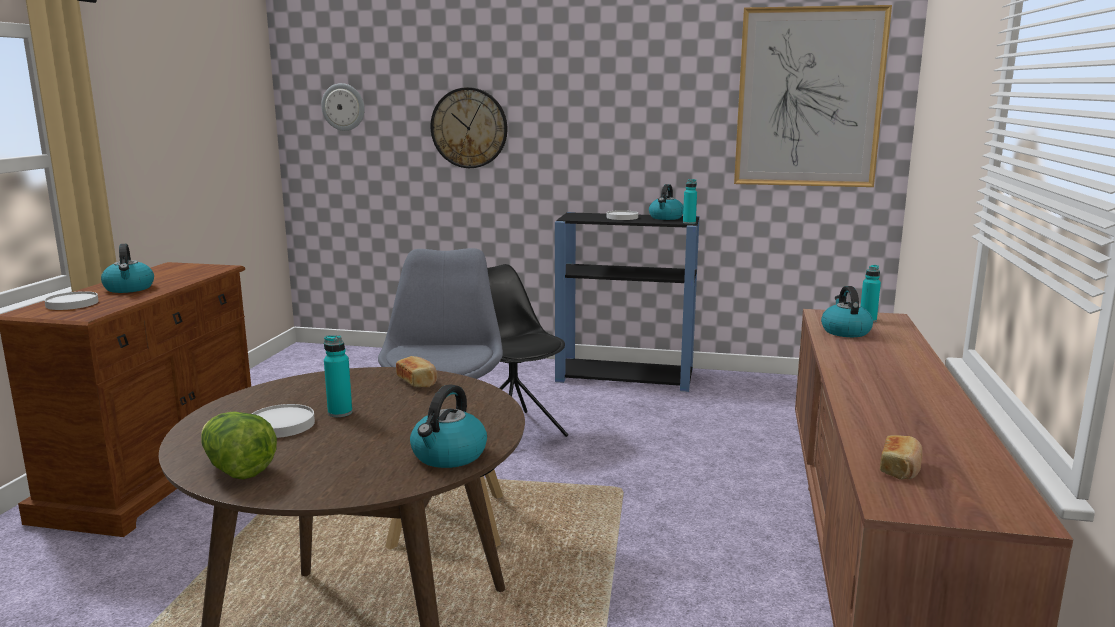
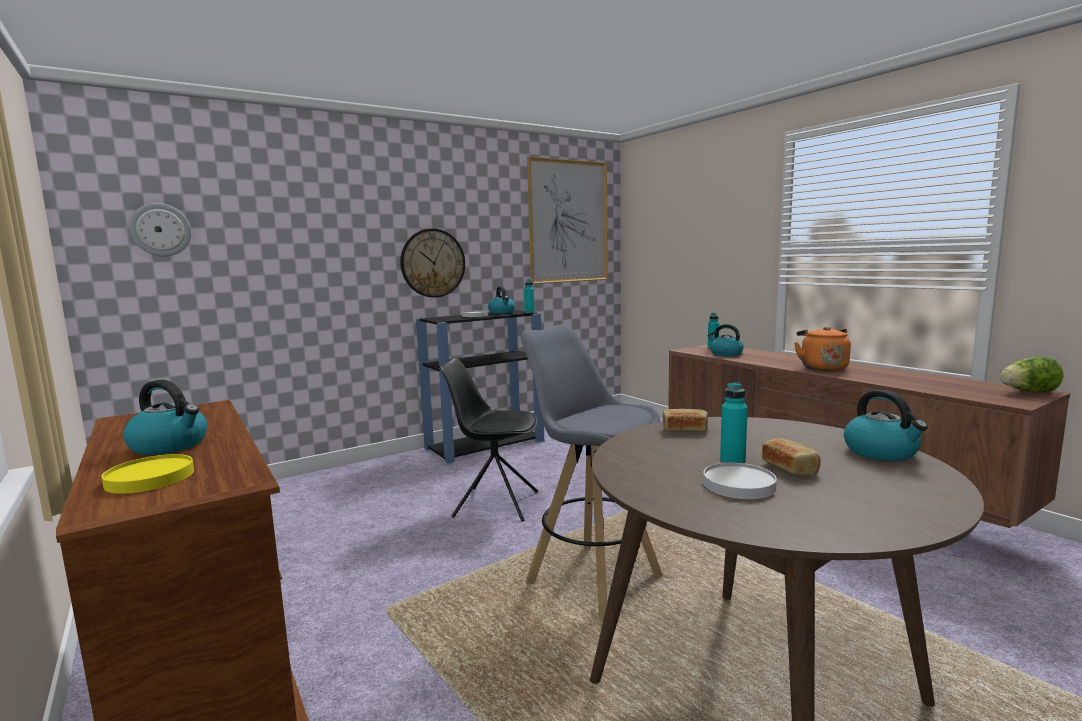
camera: 45 degrees left, 5 degrees down
white plate [44,291,99,310] -> yellow plate [101,454,194,494]
lettuce [201,411,277,479] -> lettuce moved to [1000,356,1063,393]
wall clock [430,87,507,168] -> wall clock moved to [400,228,465,297]
bread [880,435,922,480] -> bread moved to [762,438,821,476]
none -> orange kettle [794,327,851,371]

